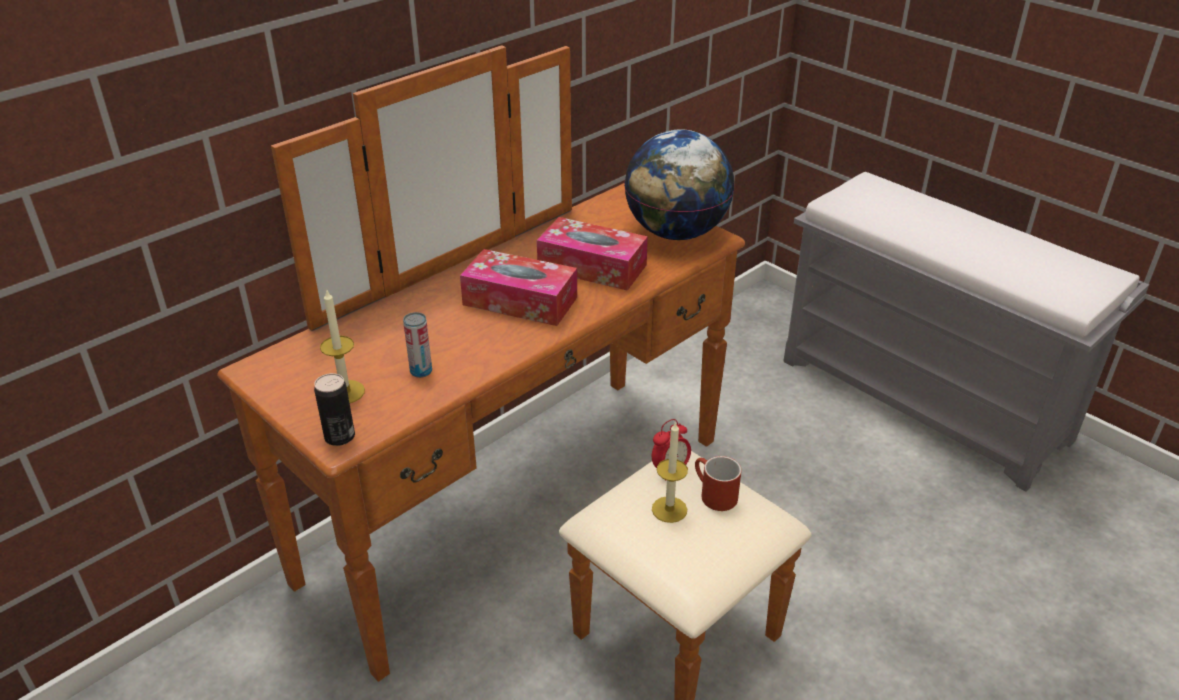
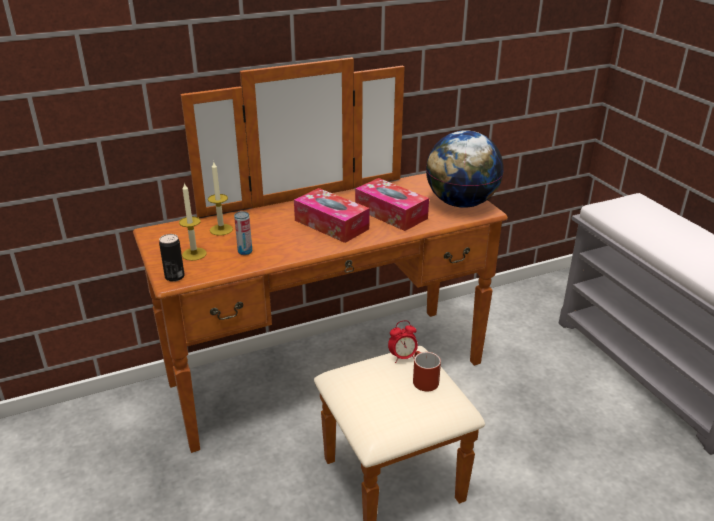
camera: 20 degrees right, 5 degrees down
candle [652,421,688,523] -> candle moved to [208,162,233,236]

